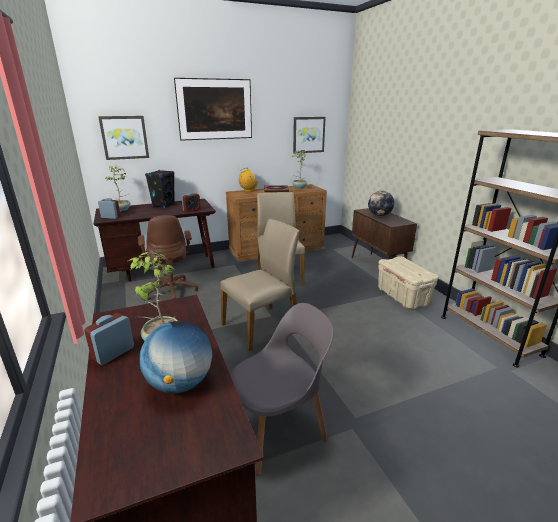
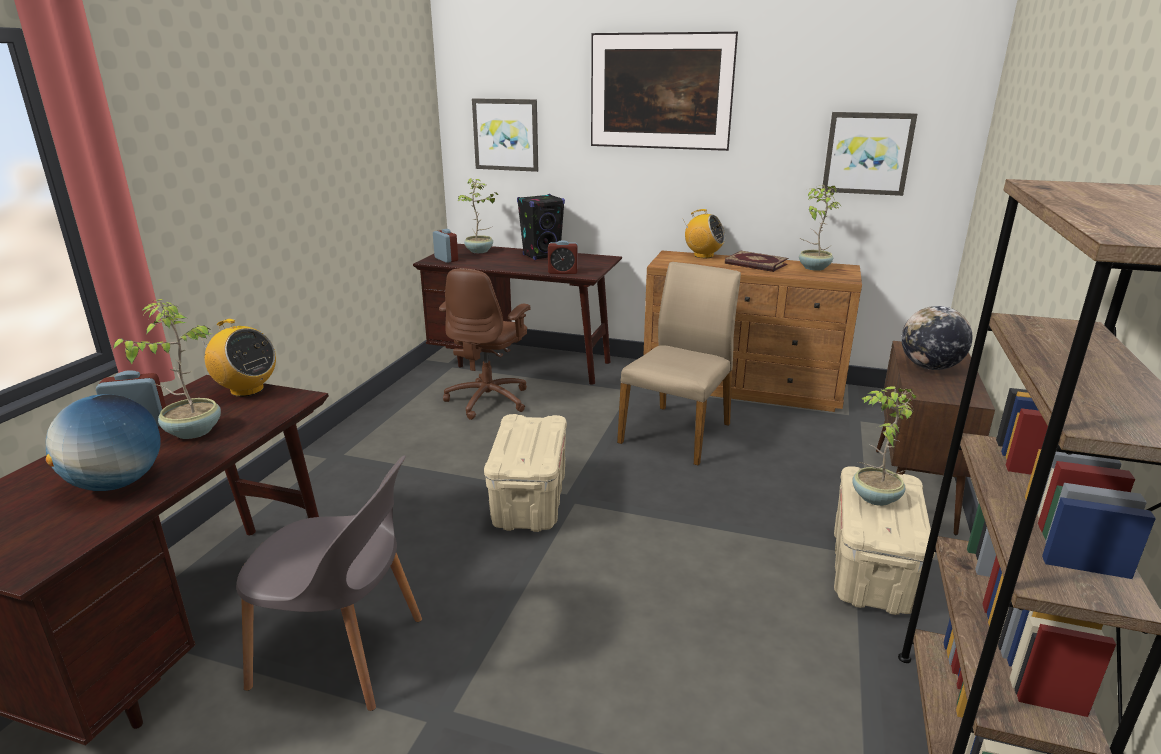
camera: 40 degrees right, 0 degrees up
beige chair [221,219,299,351] -> beige storage box [484,414,567,532]
none -> radio [201,319,276,397]
none -> potted plant [853,386,916,506]

